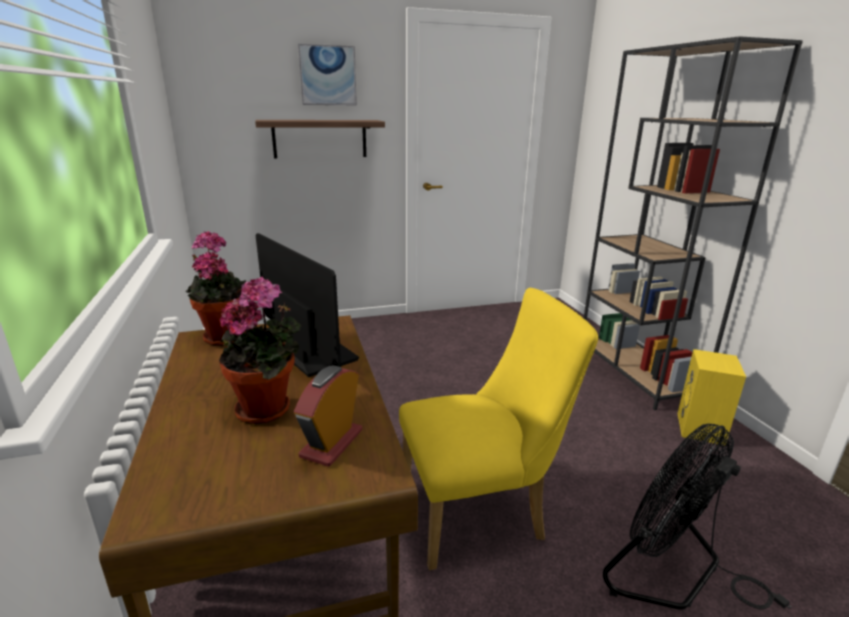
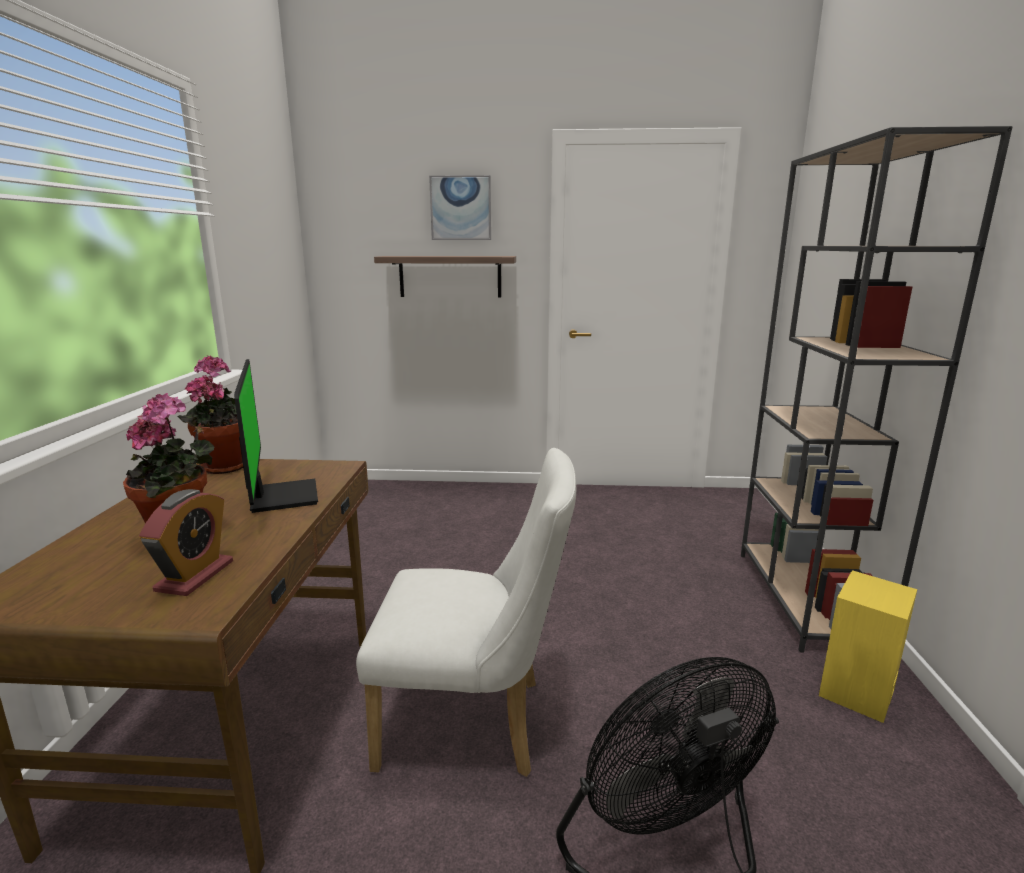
camera: 20 degrees right, 5 degrees down
alarm clock [294,365,362,467] -> alarm clock turned 150 degrees clockwise [139,489,233,596]
yellow chair [399,288,598,570] -> white chair [356,448,576,777]

